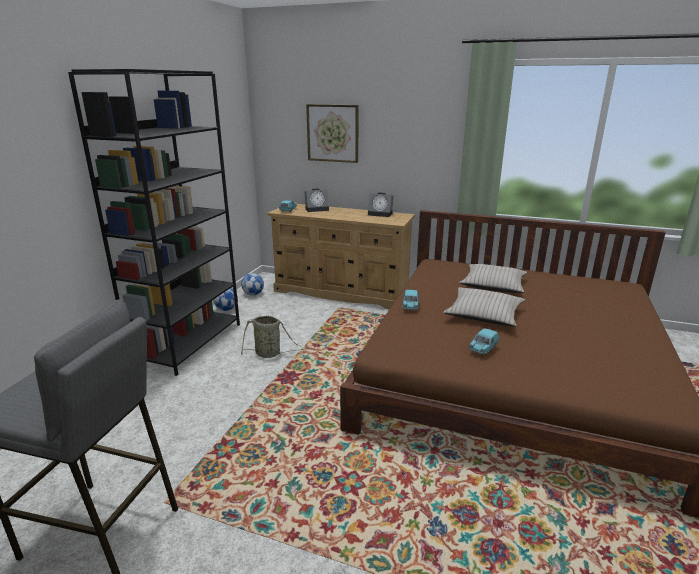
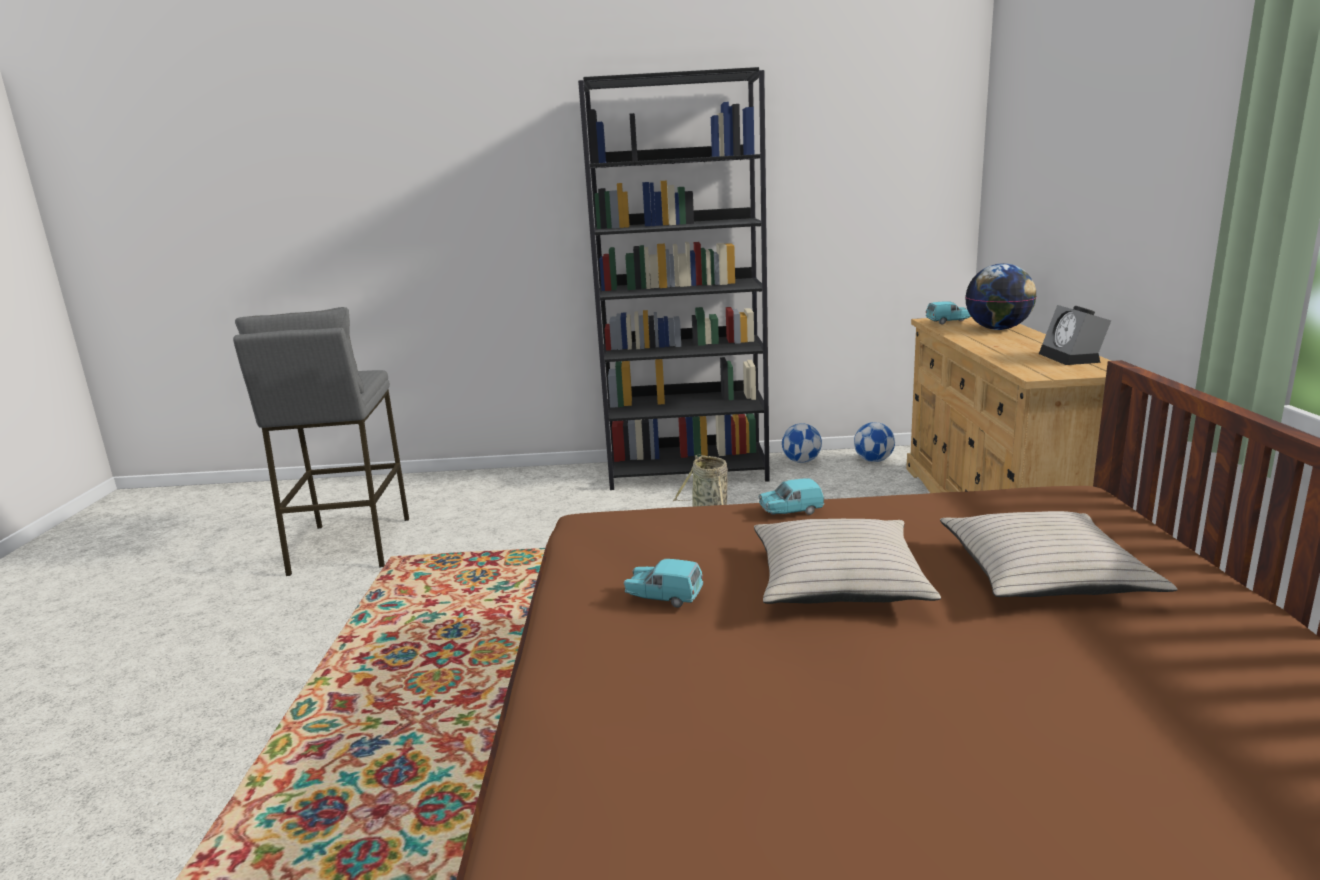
camera: 70 degrees right, 5 degrees down
alarm clock [304,189,329,212] -> globe [965,263,1037,330]
picture [306,104,359,163] -> none

